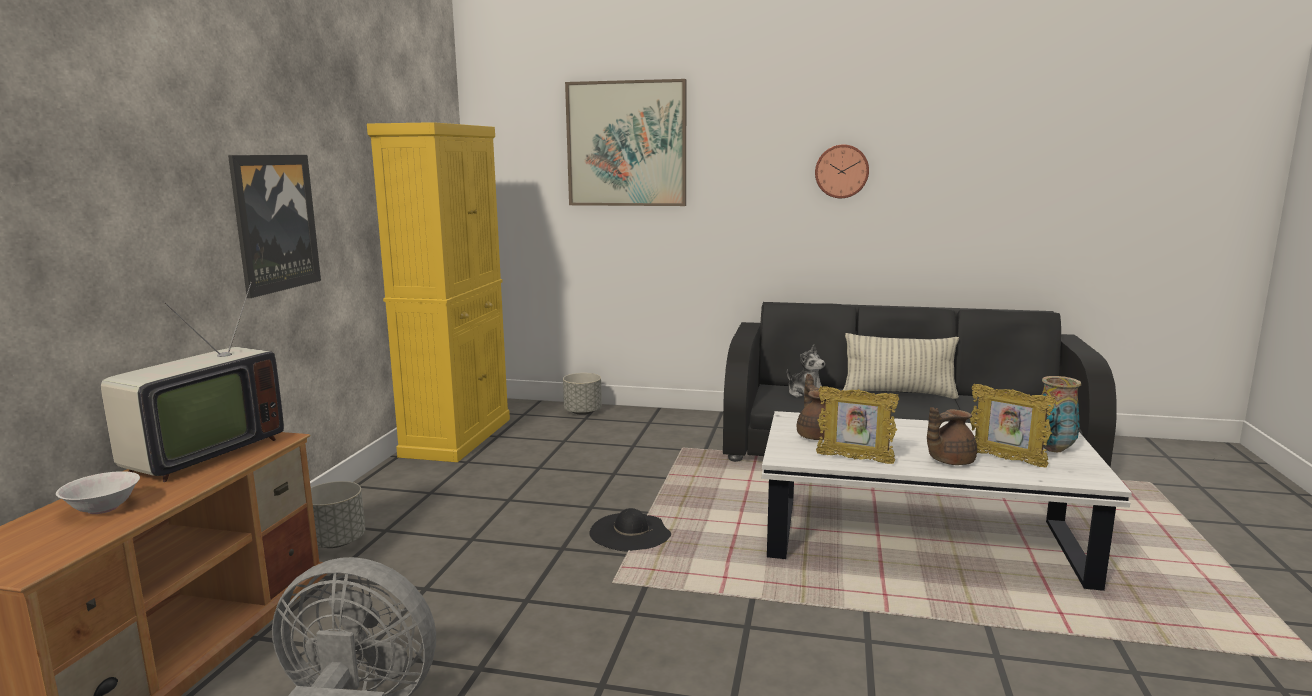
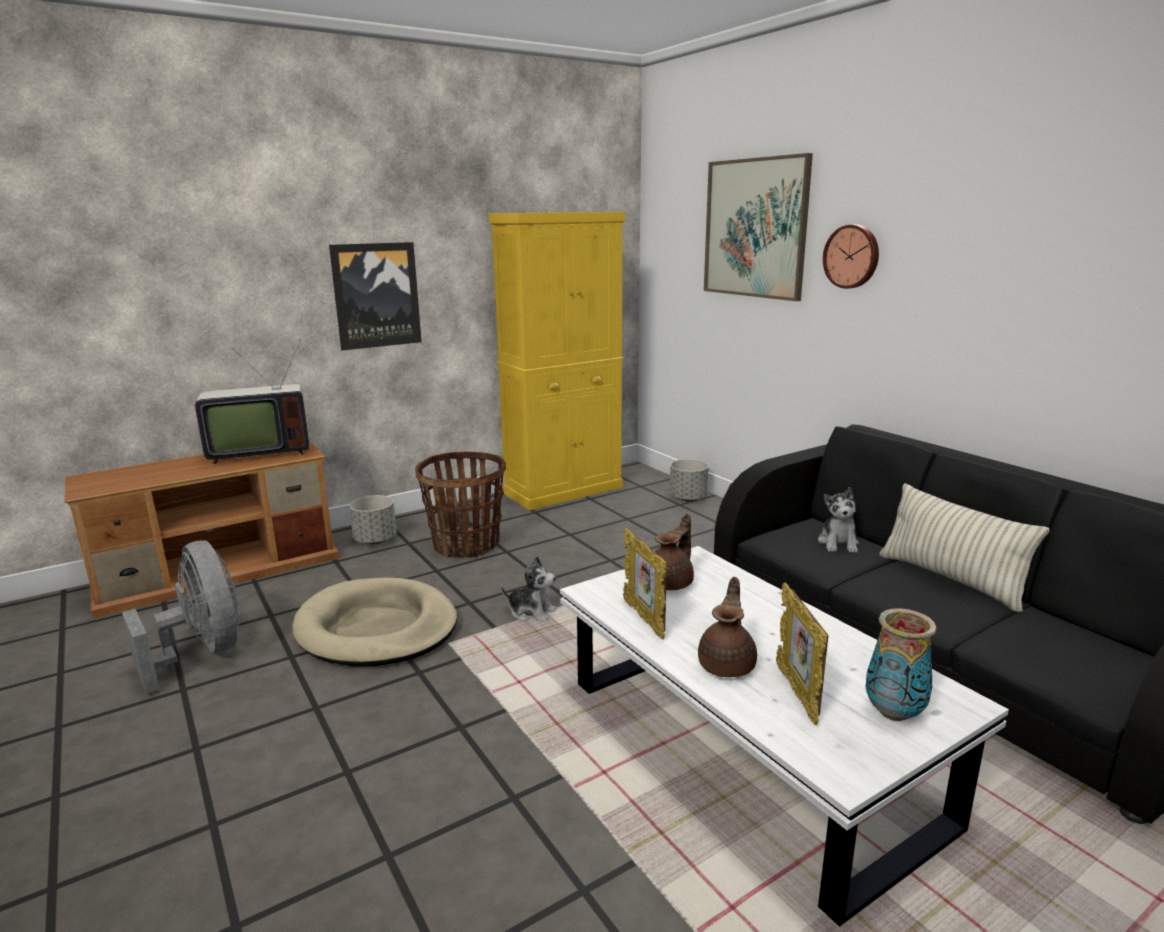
camera: 45 degrees right, 5 degrees up
white bowl [56,471,140,514] -> none
black hat [589,508,671,552] -> plush toy [501,556,557,622]
wall clock [815,144,869,198] -> wall clock moved to [823,225,879,289]
brown teapot [927,407,977,465] -> brown teapot turned 90 degrees clockwise [698,577,757,677]
none -> beige dog bed [292,578,457,666]
none -> basket [415,451,506,558]

